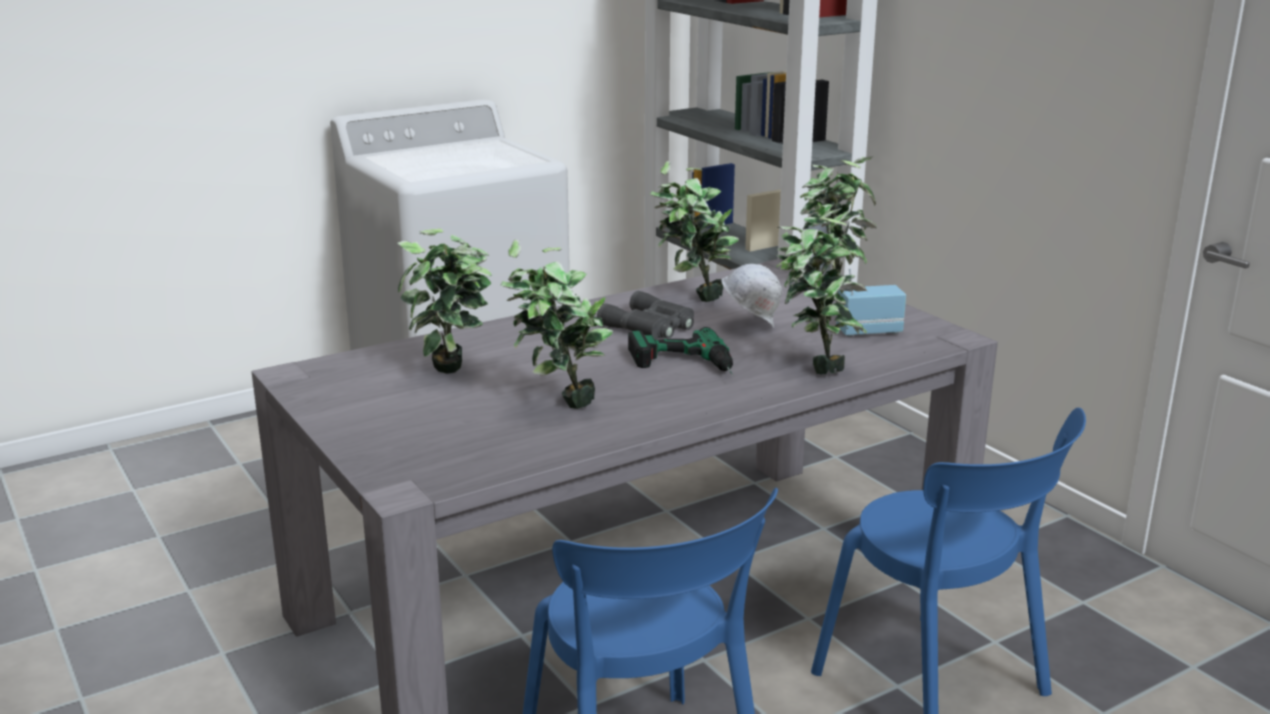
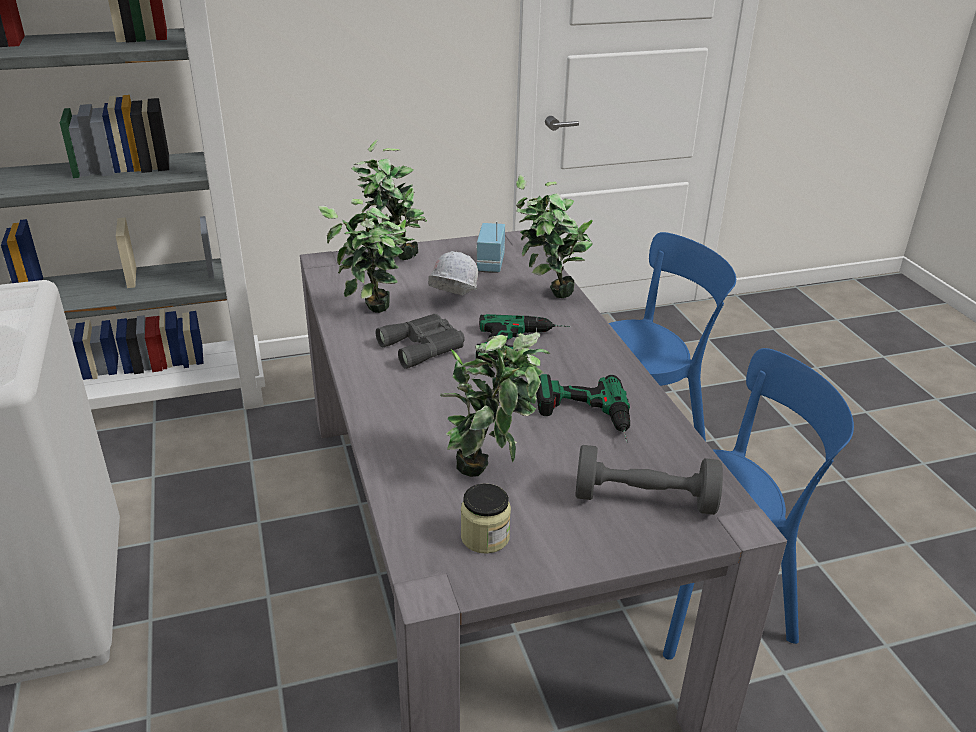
camera: 75 degrees left, 10 degrees up
potted plant [501,239,613,409] -> power drill [536,374,630,443]
none -> jar [461,484,511,554]
none -> grey dumbbell [575,445,723,515]

